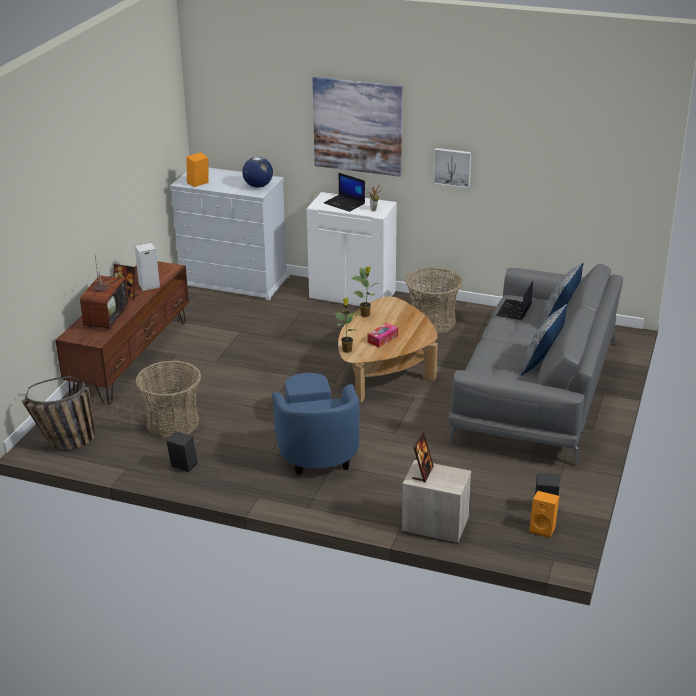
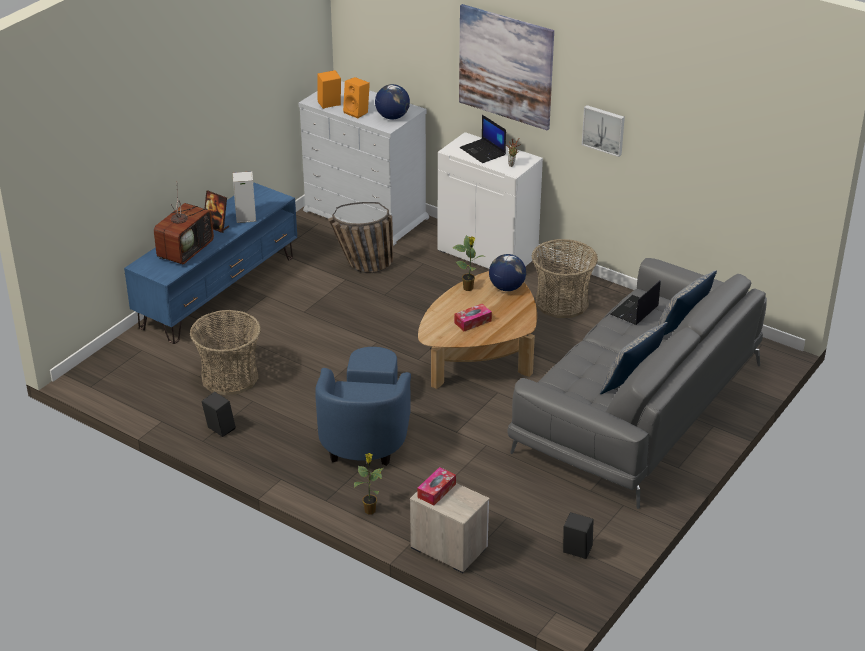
camera: 15 degrees right, 5 degrees up
basket [21,376,96,451] -> basket moved to [328,202,393,273]
brown tv stand [55,261,189,405] -> blue tv stand [124,183,297,344]
potted plant [335,298,360,353] -> potted plant moved to [354,453,383,515]
picture frame [412,432,434,482] -> tissue box [417,467,456,506]
orange speaker [529,491,559,538] -> orange speaker moved to [343,77,370,118]
none -> globe [489,254,526,291]

